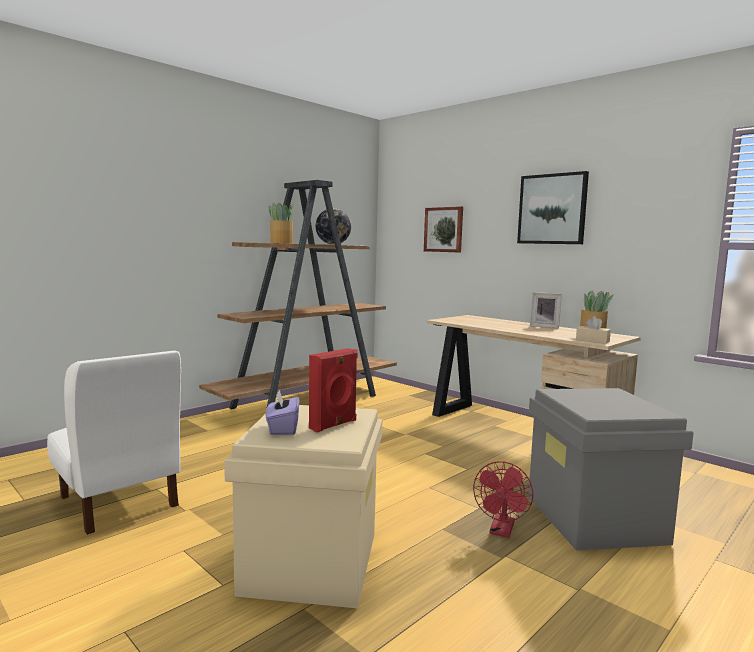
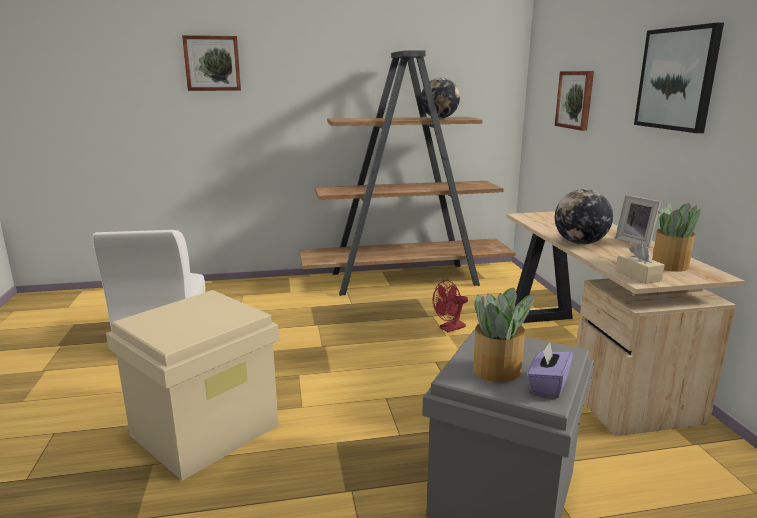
camera: 35 degrees right, 10 degrees up
purple tissue box [266,390,299,435] -> purple tissue box moved to [527,342,573,398]
potted plant [269,202,295,244] -> potted plant moved to [473,288,534,382]
red speaker [309,348,358,432] -> none
red fan [473,461,533,538] -> red fan moved to [433,280,468,332]
none -> picture [182,35,241,91]
none -> globe [555,189,613,245]

